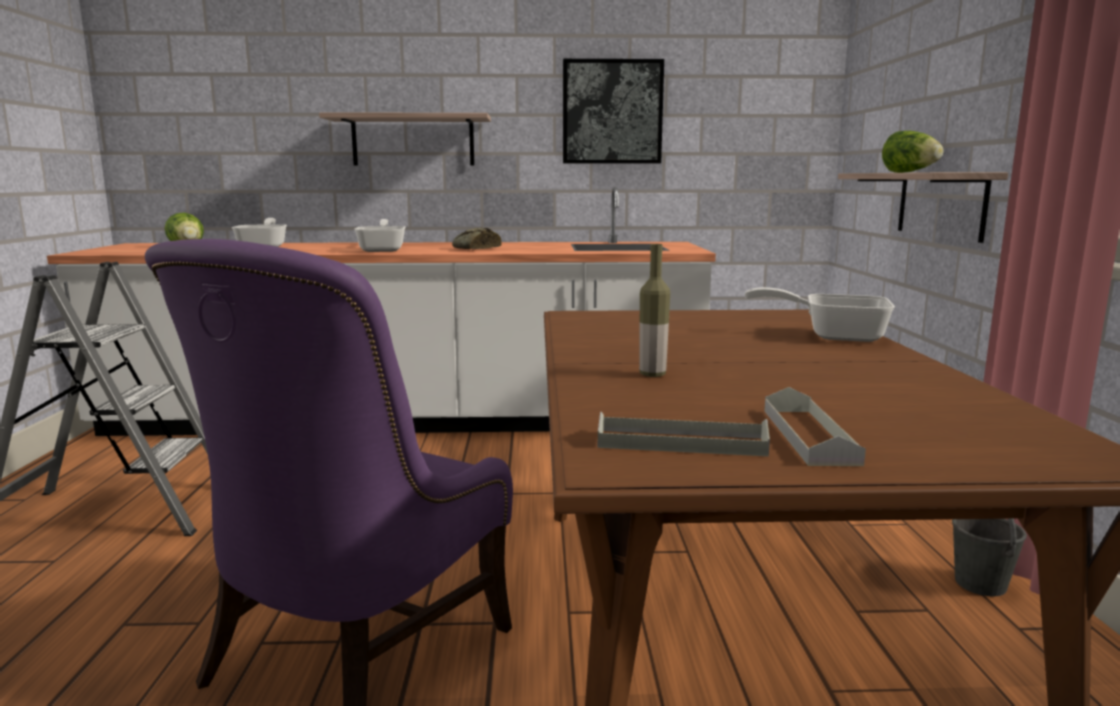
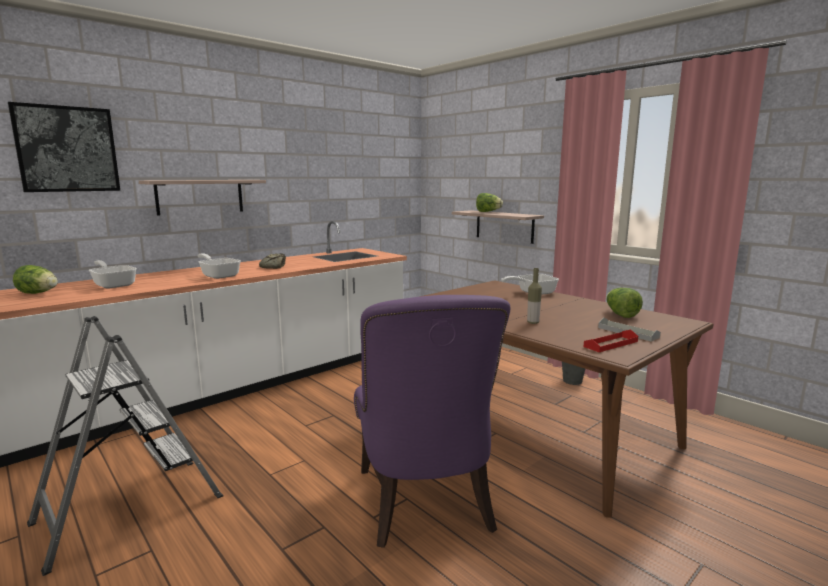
camera: 40 degrees left, 0 degrees up
picture [563,59,664,164] -> picture moved to [8,102,120,192]
grey tray [598,412,770,456] -> red tray [583,330,638,352]
none -> lettuce [606,288,643,318]

